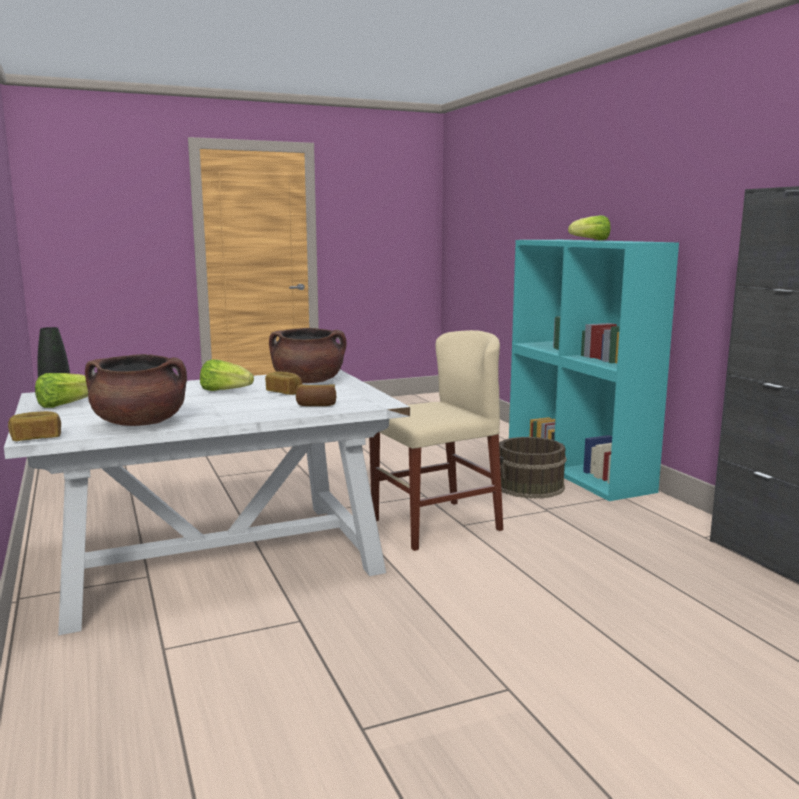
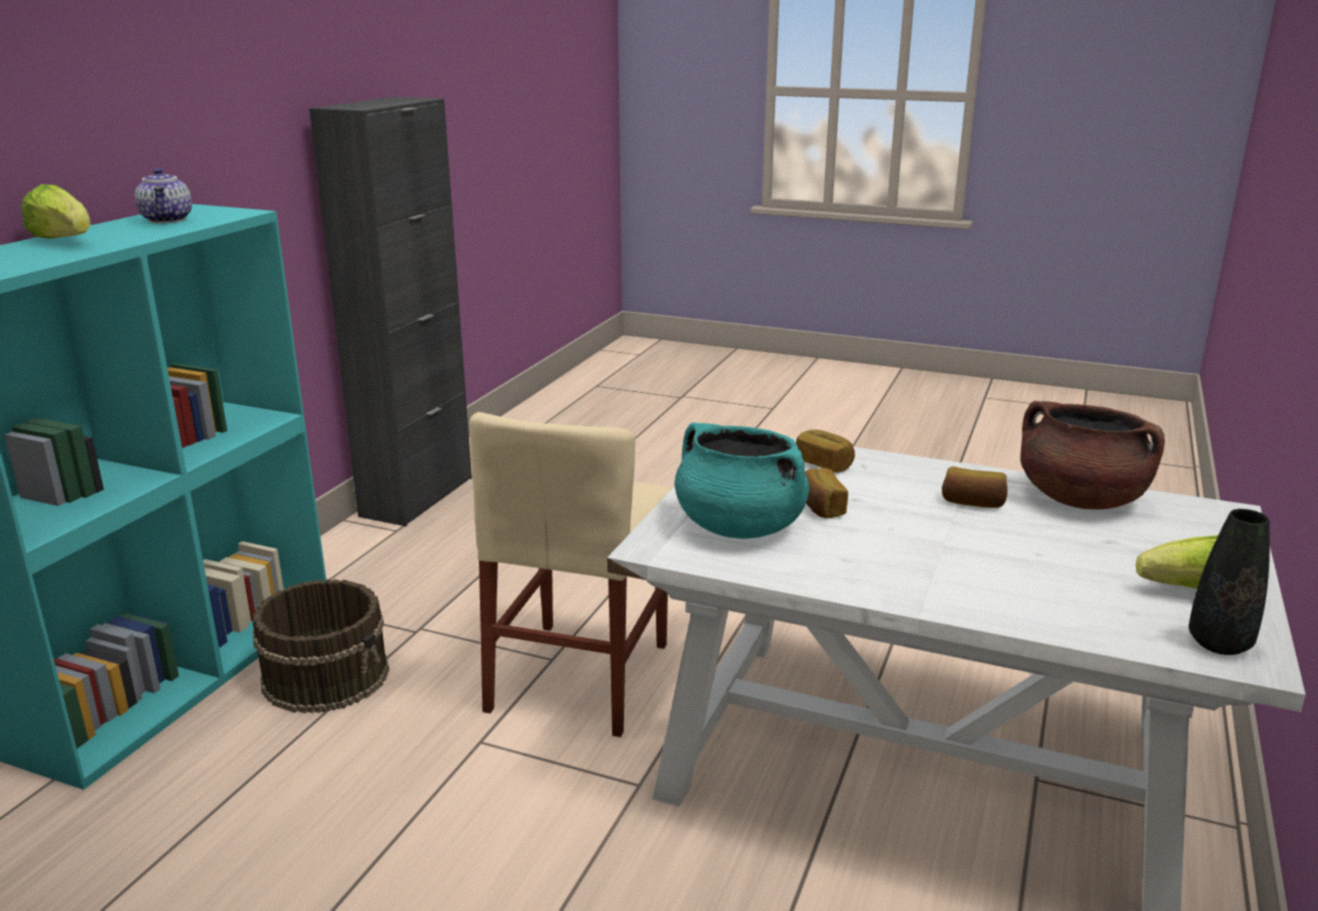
camera: 135 degrees left, 10 degrees up
bread [8,411,61,441] -> bread moved to [942,466,1008,508]
lettuce [200,359,254,391] -> none
brown cooking pot [269,328,347,383] -> turquoise cooking pot [675,422,809,539]
beige chair [369,330,503,551] -> beige chair turned 90 degrees counterclockwise [469,412,672,737]
none -> teapot [135,168,192,223]

